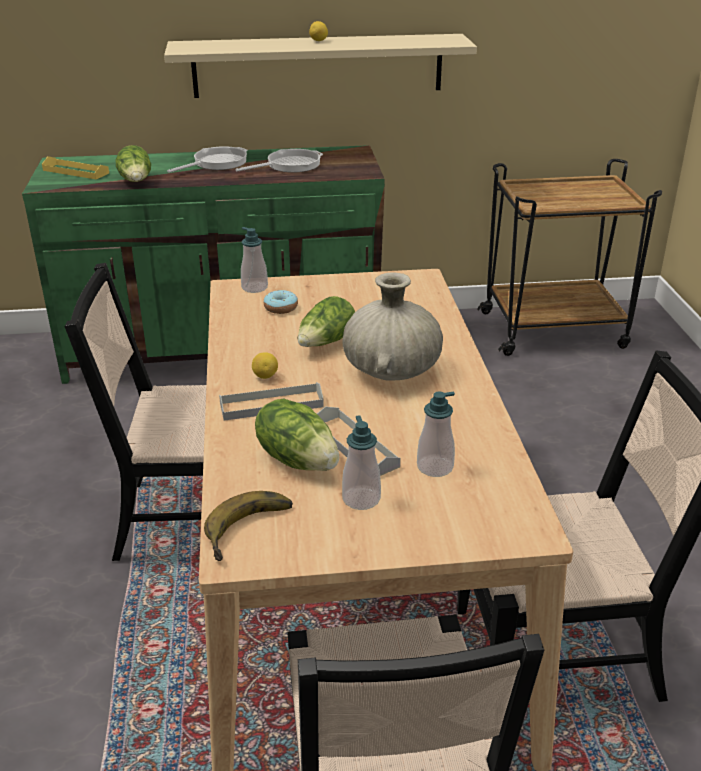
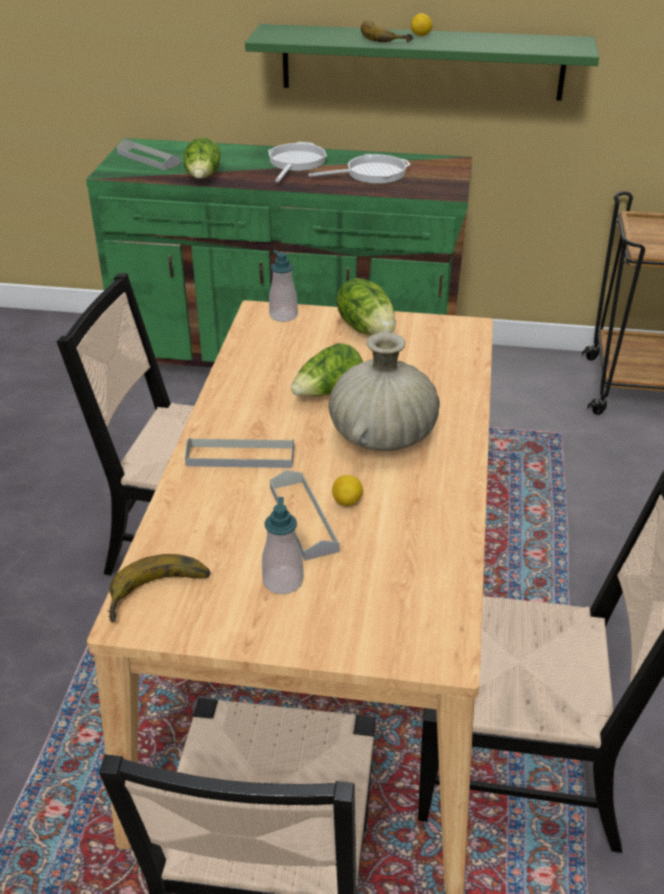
camera: 15 degrees right, 5 degrees up
yellow tray [42,156,109,179] -> grey tray [117,139,181,170]
beige shelf [164,34,477,98] -> green shelf [245,24,599,101]
frying pan [167,146,247,173] -> frying pan turned 45 degrees counterclockwise [268,142,327,182]
lemon [252,352,278,379] -> lemon moved to [332,475,363,506]
lettuce [255,399,339,471] -> lettuce moved to [337,278,396,336]
donut [264,290,298,314] -> none
soap dispenser [417,392,455,477] -> none
none -> banana [361,21,413,42]

